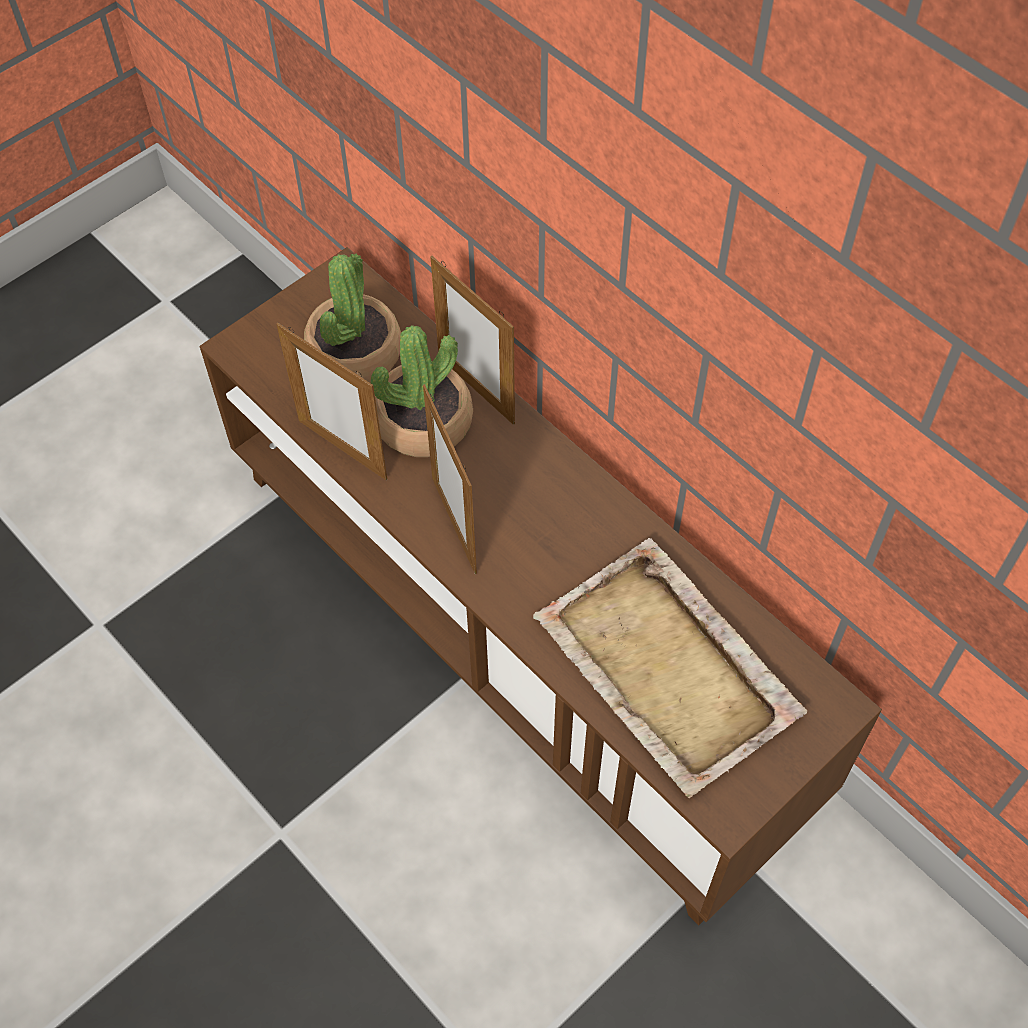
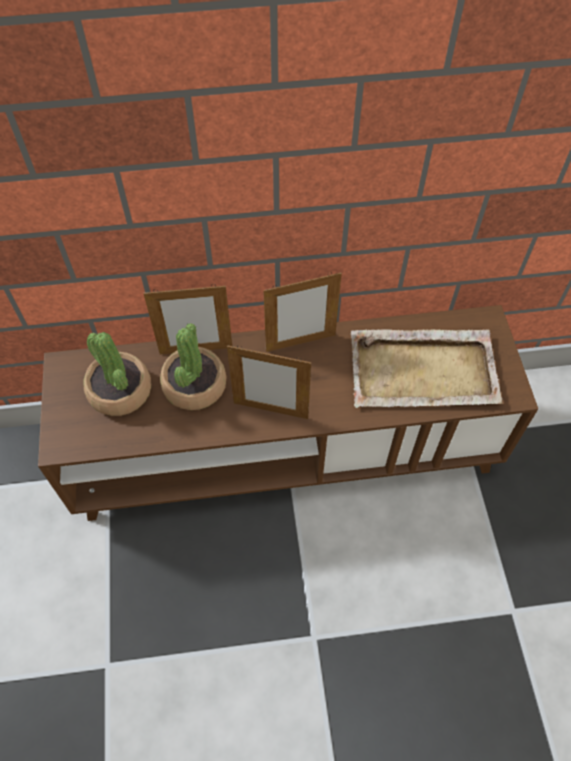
camera: 55 degrees left, 0 degrees up
picture frame [276,323,387,480] -> picture frame moved to [263,272,342,352]

